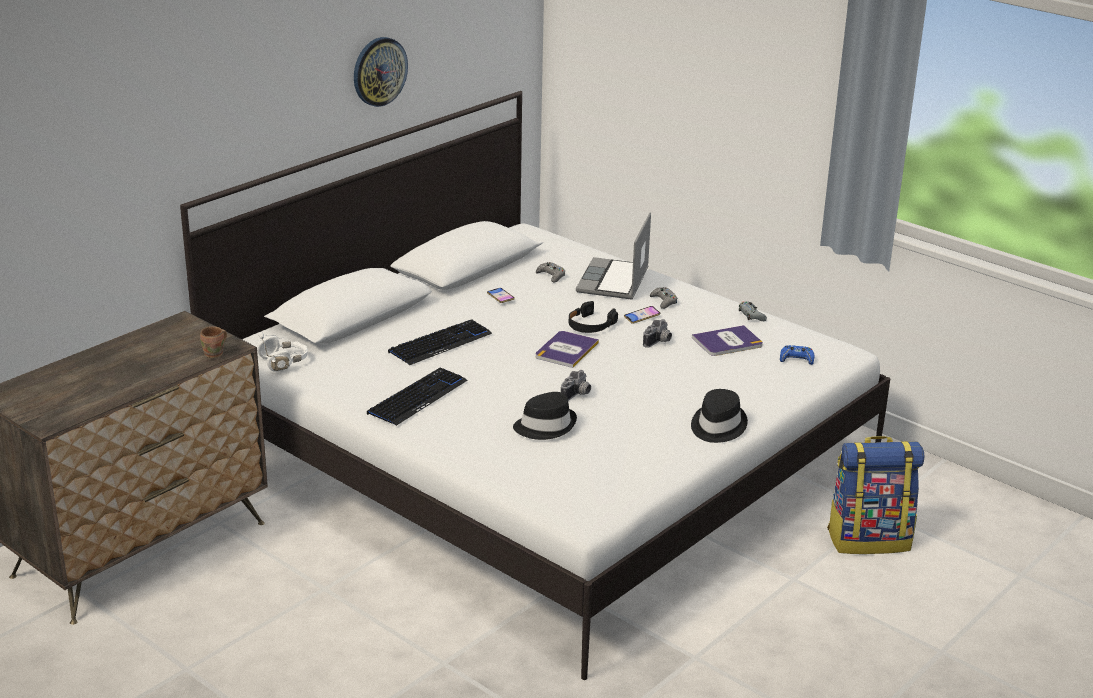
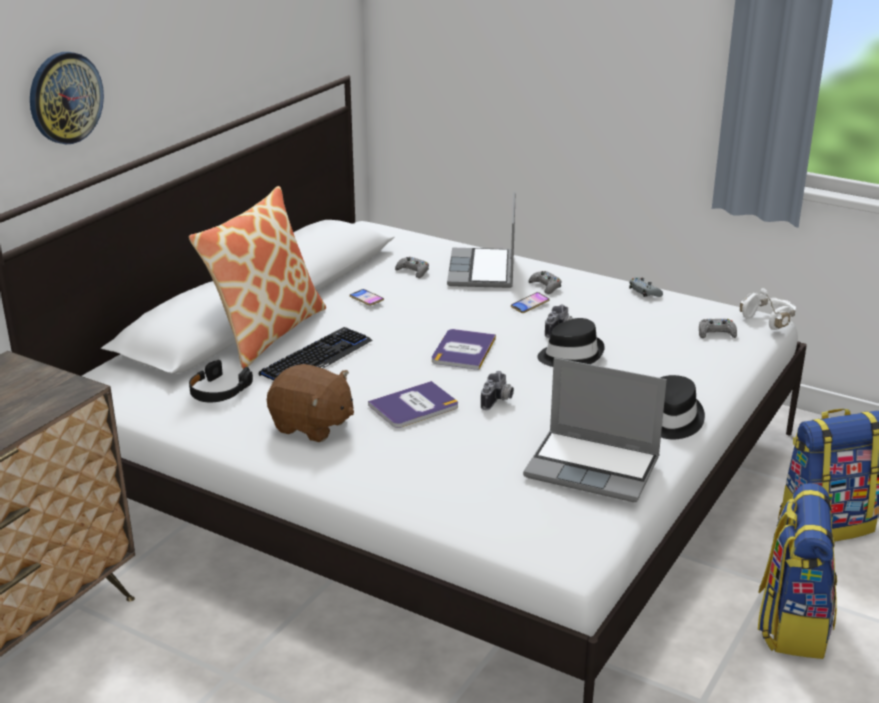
camera: 10 degrees left, 0 degrees up
brown mug [200,326,227,358] -> none
white headphones [257,332,308,372] -> white headphones moved to [740,288,796,330]
wall clock [354,37,408,107] -> wall clock moved to [30,52,104,144]
keyboard [367,367,468,426] -> brown plush toy [267,364,354,442]
black hat [513,392,577,440] -> black hat moved to [537,318,605,367]
black headphones [569,301,618,333] -> black headphones moved to [189,360,253,402]
book [692,325,763,356] -> book moved to [368,381,458,428]
blue game controller [780,345,814,365] -> grey game controller [699,319,737,338]
none -> pillow [189,186,326,369]
none -> laptop [523,358,667,502]
none -> backpack [758,483,837,659]

